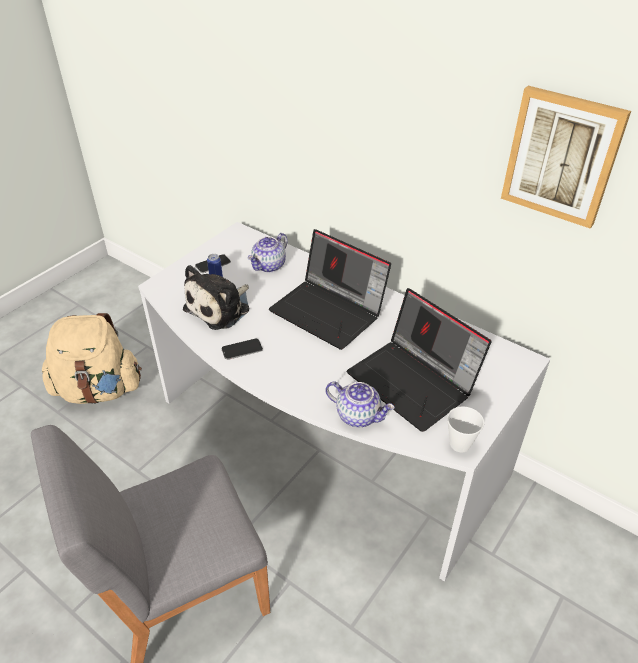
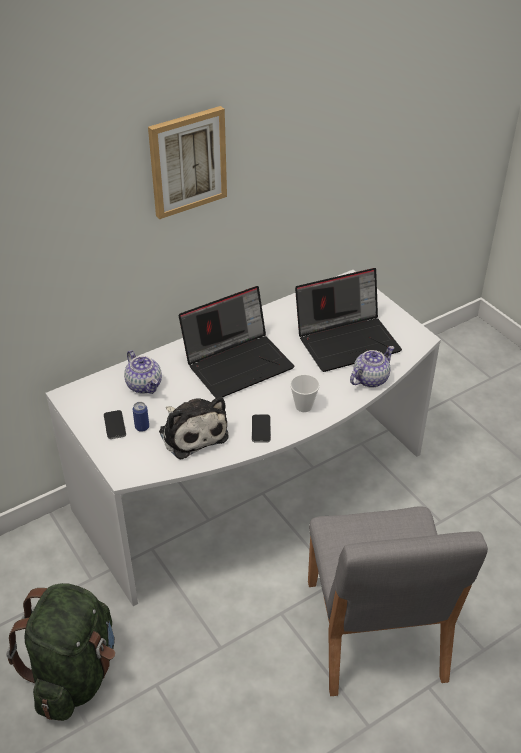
camera: 70 degrees left, 0 degrees up
beige backpack [42,313,142,404] -> green backpack [6,583,115,721]
cup [447,406,484,453] -> cup moved to [290,374,320,412]
picture [501,86,631,228] -> picture moved to [148,106,227,219]

